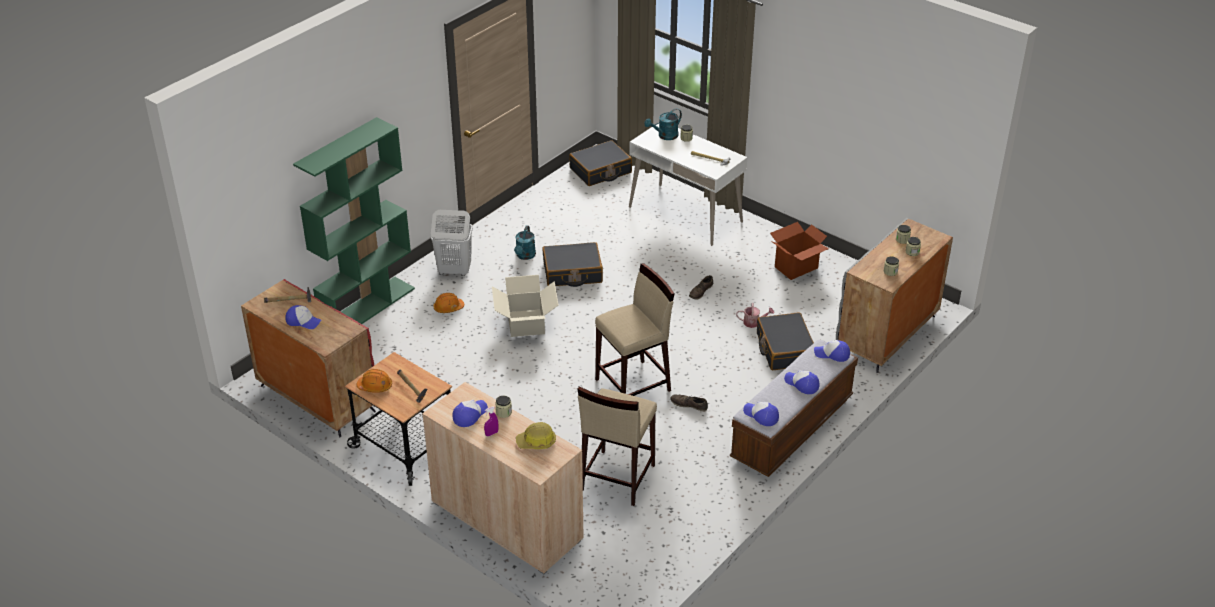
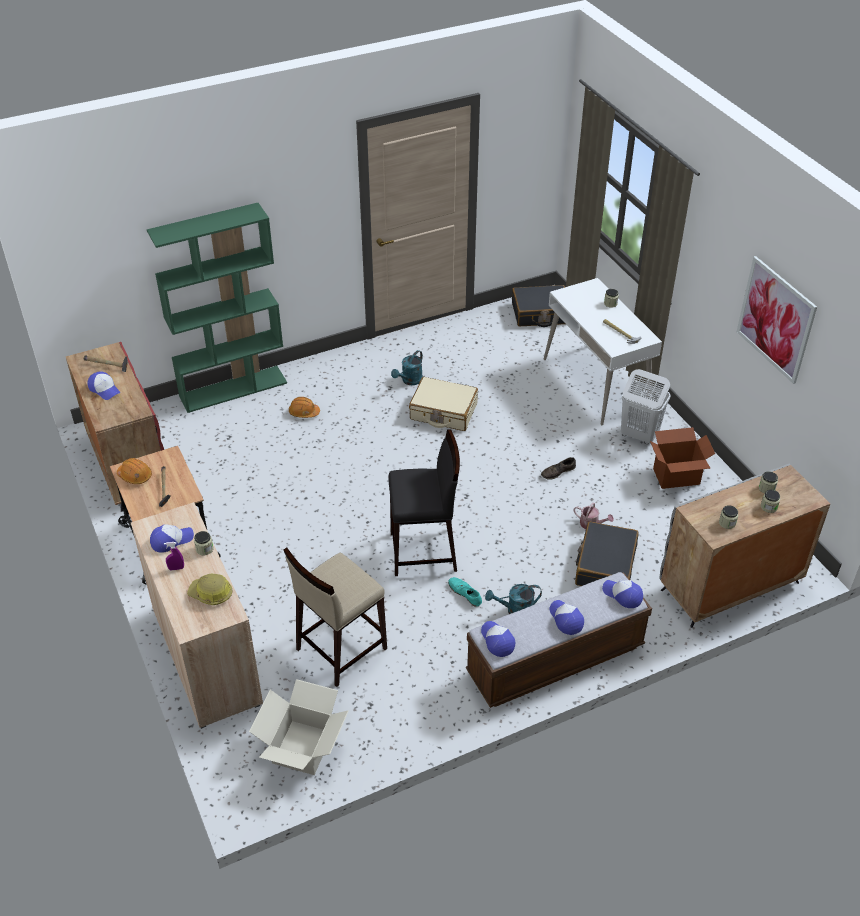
camera: 25 degrees right, 5 degrees up
white laundry basket [431,210,473,276] -> white laundry basket moved to [621,369,670,444]
cardboard box [492,275,559,337] -> cardboard box moved to [249,679,348,775]
black suitcase [543,242,603,287] -> beige suitcase [409,377,478,431]
beige stool [595,263,675,396] -> black stool [389,429,460,576]
turquoise watering can [644,108,682,140] -> turquoise watering can moved to [485,584,542,614]
brown shoe [670,394,708,411] -> turquoise shoe [448,577,482,607]
none -> picture [737,256,817,384]

